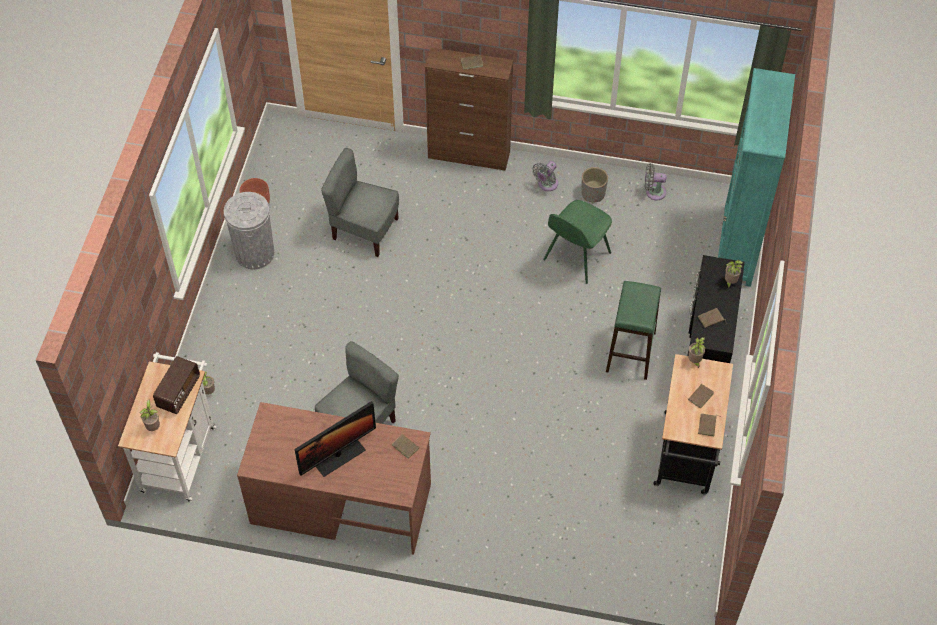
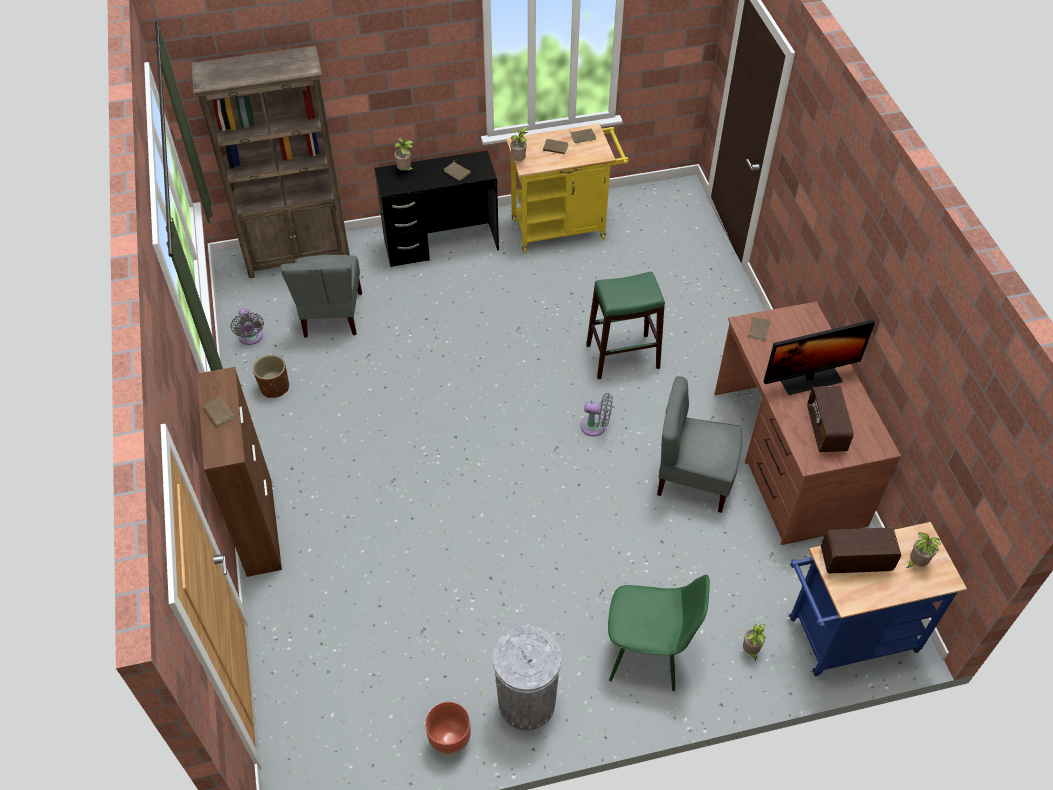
camera: 115 degrees left, 5 degrees down
white cart [118,352,217,502] -> blue cart [788,522,967,676]
monitor [295,401,376,477] -> monitor turned 135 degrees clockwise [763,320,875,395]
grey chair [321,148,399,257] -> grey chair moved to [280,255,362,338]
grey fan [532,161,558,191] -> grey fan moved to [580,393,613,436]
green chair [543,200,612,284] -> green chair moved to [608,575,710,691]
grey planter [581,167,608,202] -> brown planter [253,355,289,398]
green stool [606,281,661,380] -> green stool moved to [586,272,665,379]
black cart [653,354,733,495] -> yellow cart [506,124,629,253]
turquoise bookcase [718,68,795,287] -> brown bookcase [191,46,350,278]
none -> radio [807,386,854,452]

